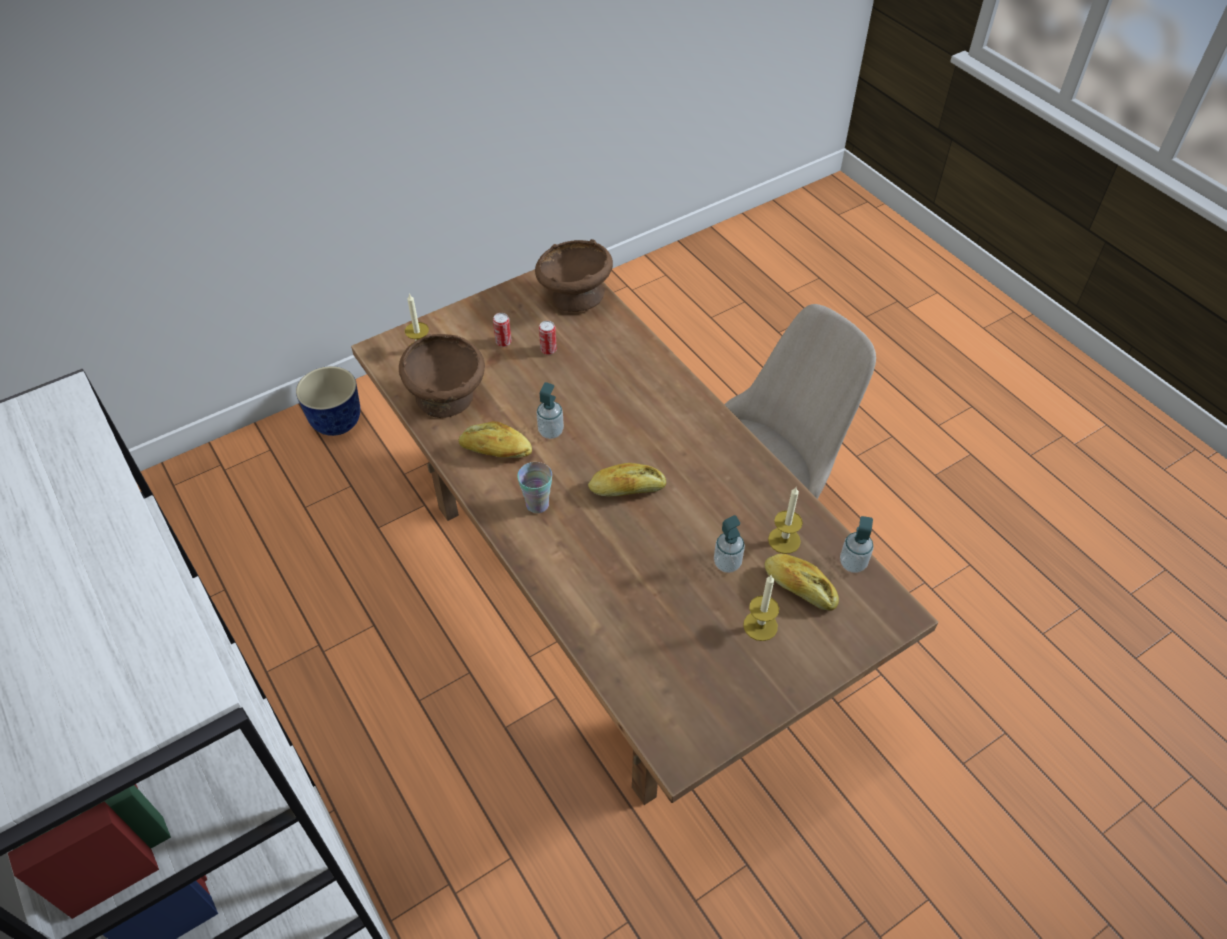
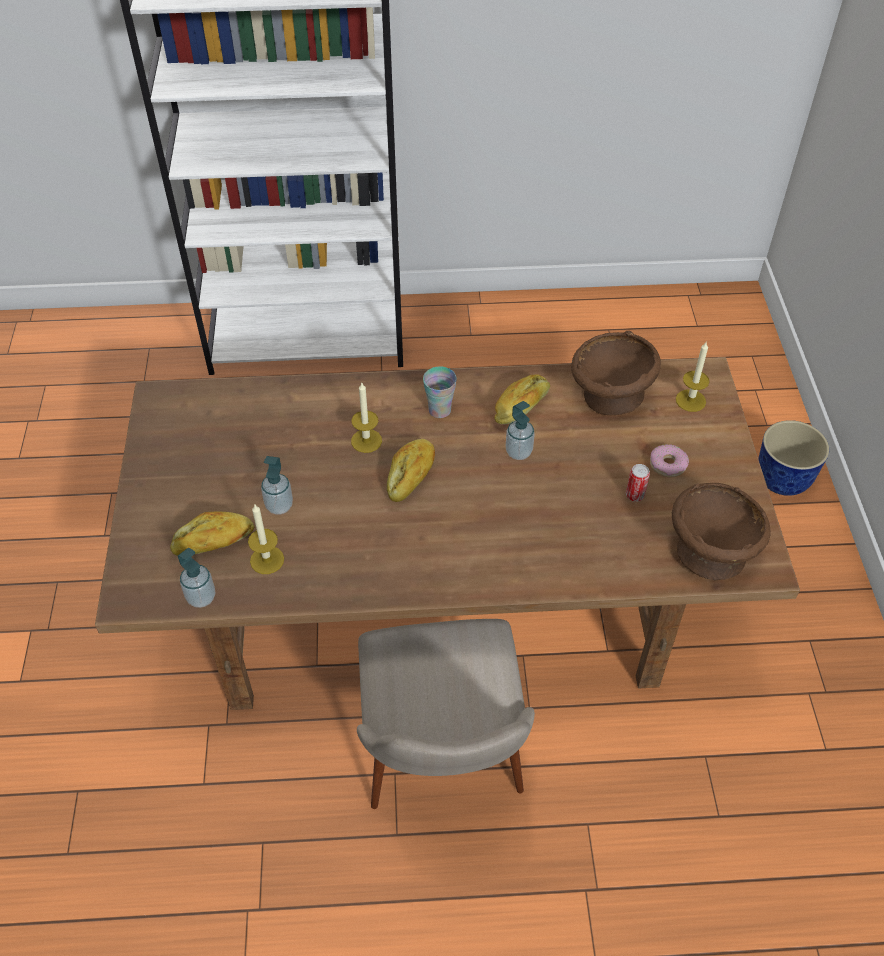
camera: 120 degrees right, 0 degrees up
can [493,313,512,347] -> donut [650,444,689,477]
candle [743,575,779,641] -> candle moved to [351,383,382,453]

